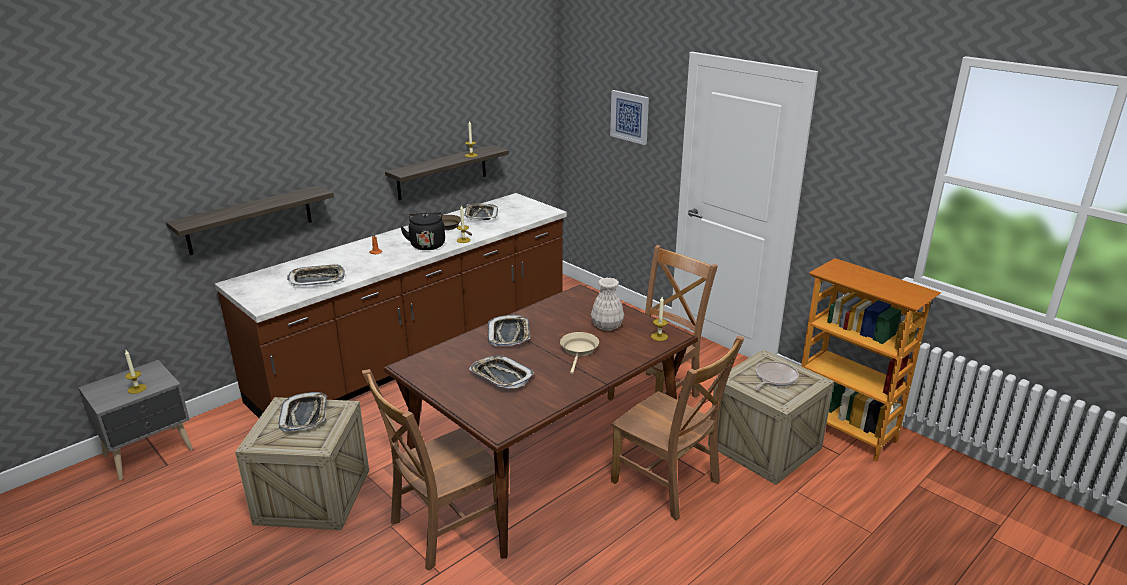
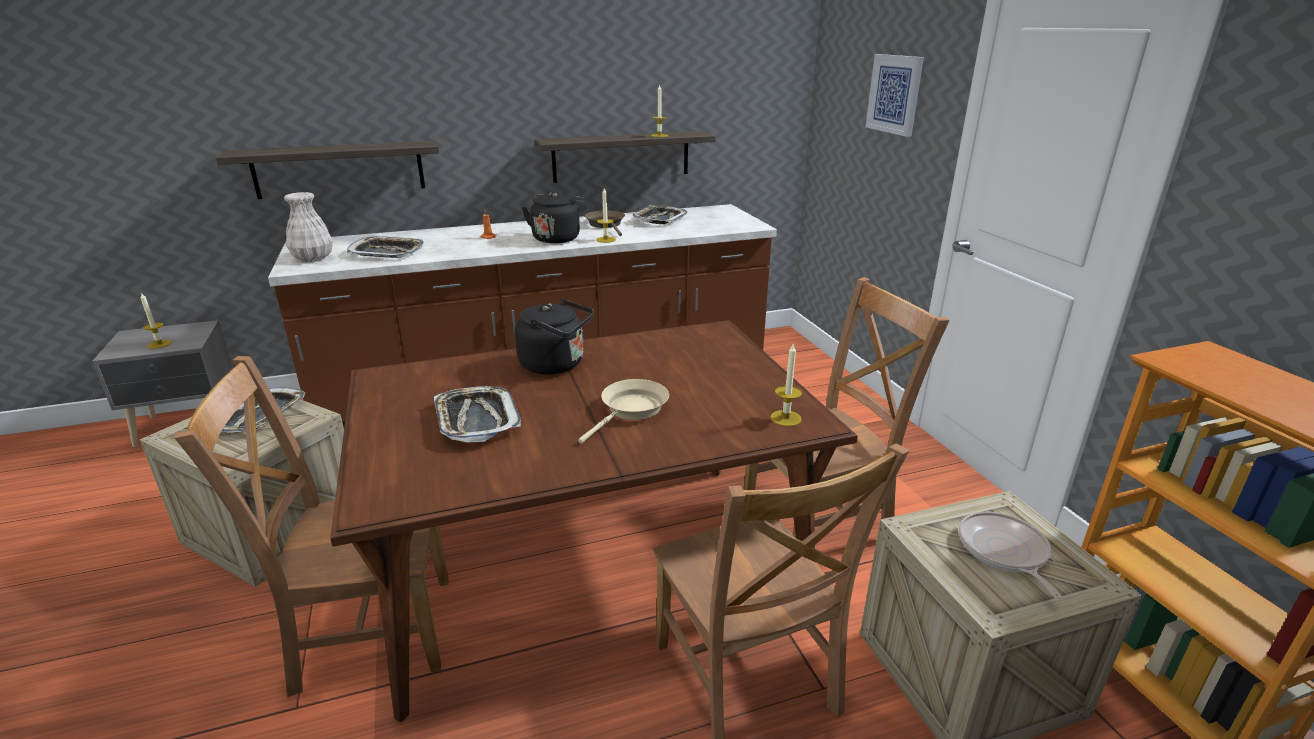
camera: 25 degrees right, 0 degrees up
tray [488,315,530,346] -> black kettle [515,298,594,374]
white vase [591,278,624,331] -> white vase moved to [284,192,333,262]
frying pan [755,361,799,389] -> frying pan turned 75 degrees counterclockwise [959,512,1062,599]

